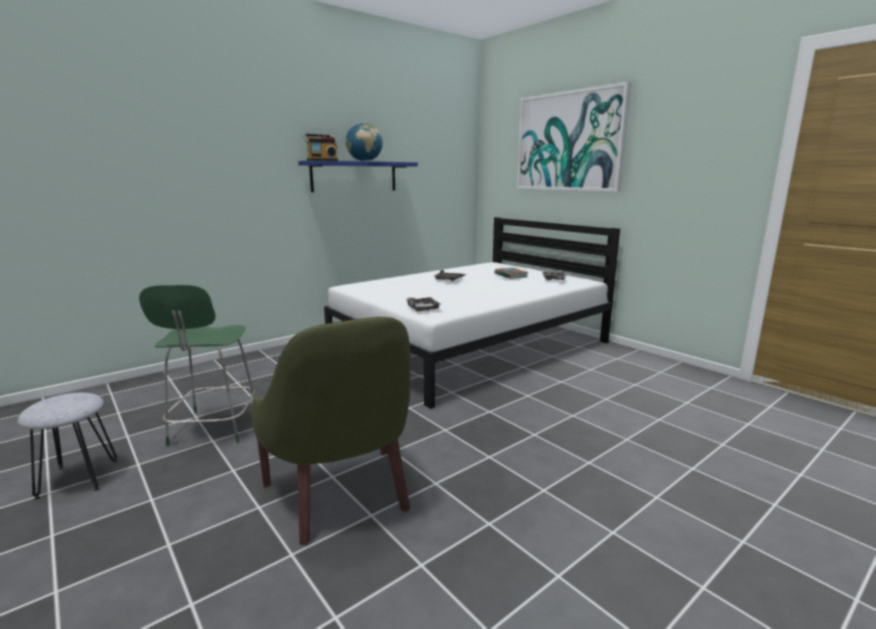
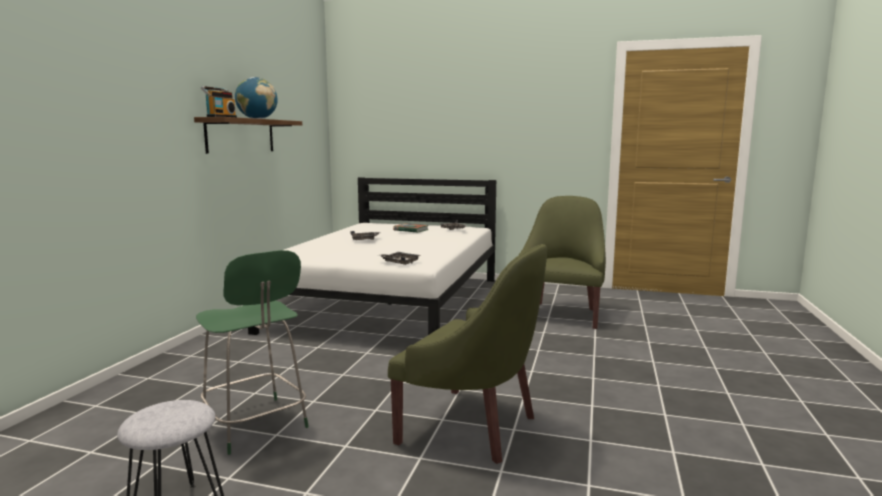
camera: 35 degrees left, 5 degrees down
blue shelf [298,160,418,192] -> brown shelf [194,117,302,154]
picture [517,82,631,192] -> none
none -> green armchair [519,196,606,329]

